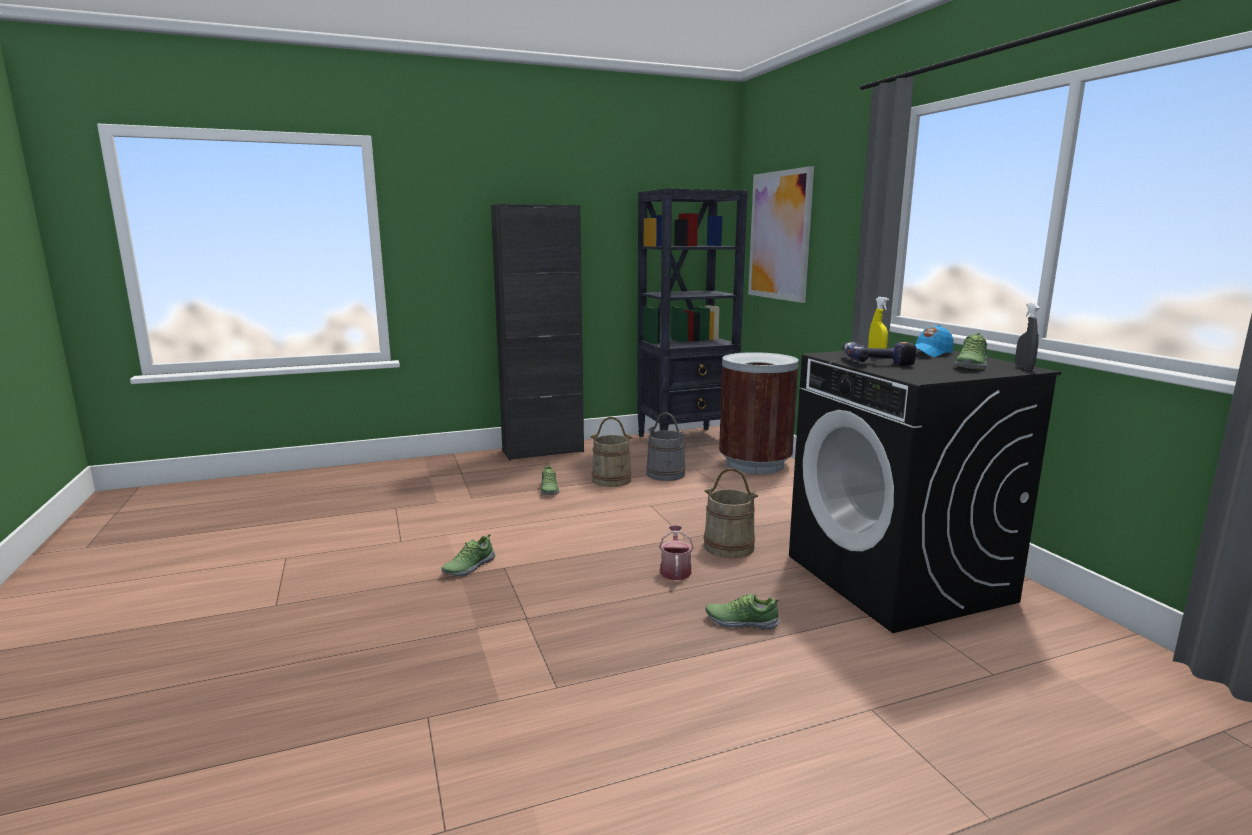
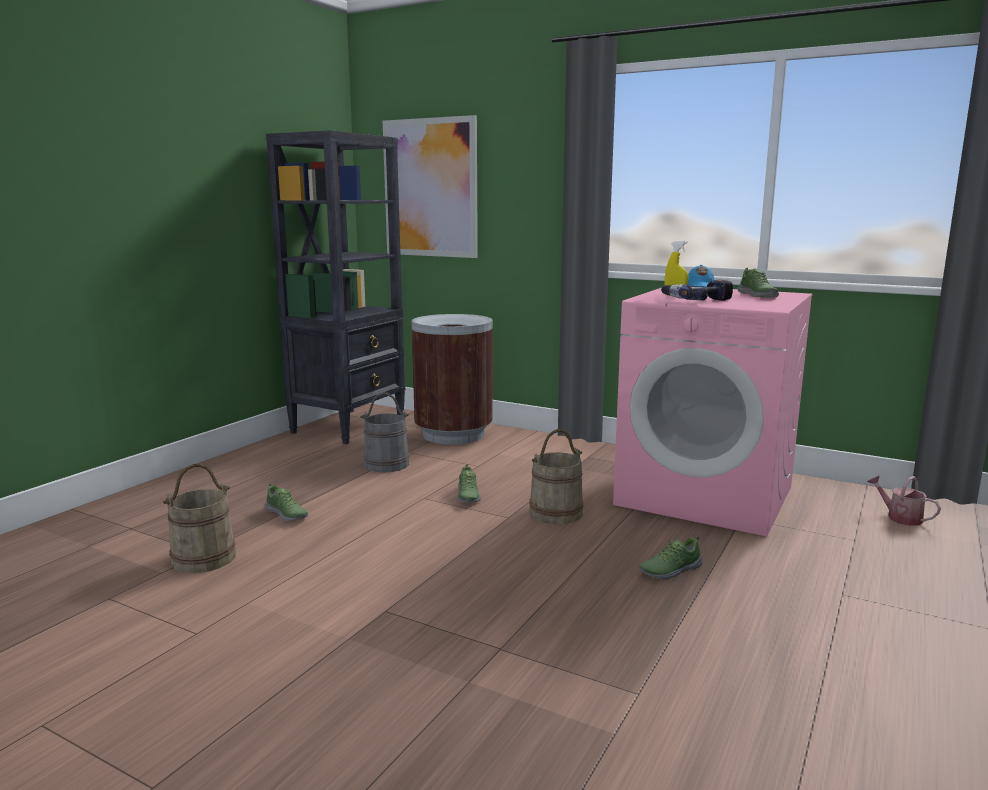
camera: 40 degrees left, 0 degrees up
shoe [441,534,495,576] -> shoe moved to [457,464,481,503]
black cabinet [491,204,584,461] -> none
beige bucket [590,417,633,487] -> beige bucket moved to [163,464,236,573]
watering can [659,525,694,580] -> watering can moved to [867,475,941,526]
black washing machine [789,347,1061,633] -> pink washing machine [613,288,812,537]
grey spray bottle [1015,303,1040,370] -> none

